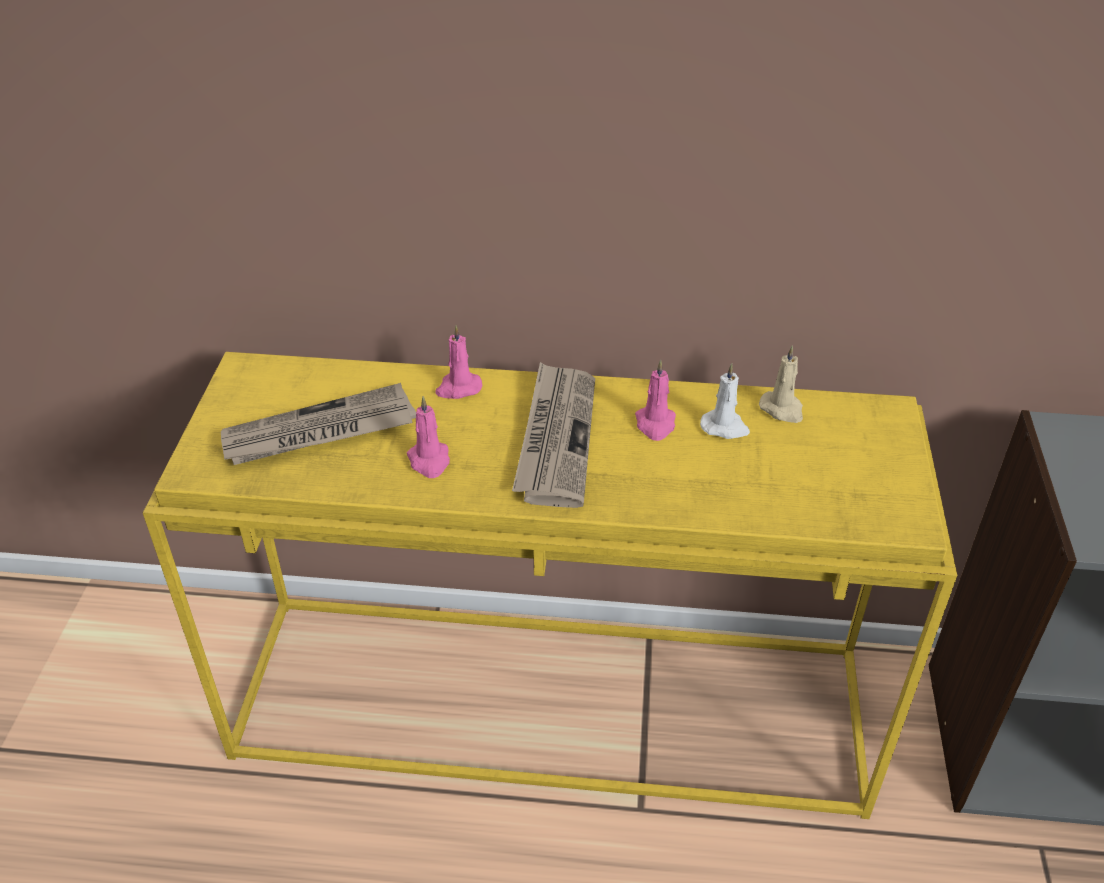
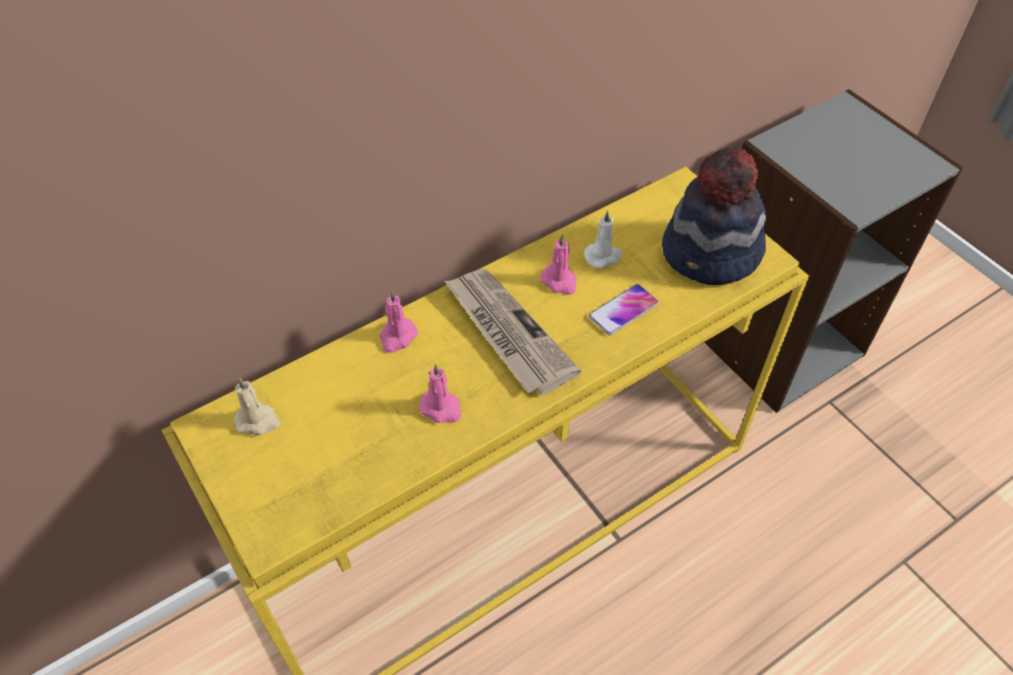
camera: 40 degrees left, 10 degrees up
newspaper [221,383,416,465] -> none
beige candle [759,345,803,423] -> beige candle moved to [234,377,280,435]
none -> phone [589,284,659,335]
none -> hat [662,148,766,285]

